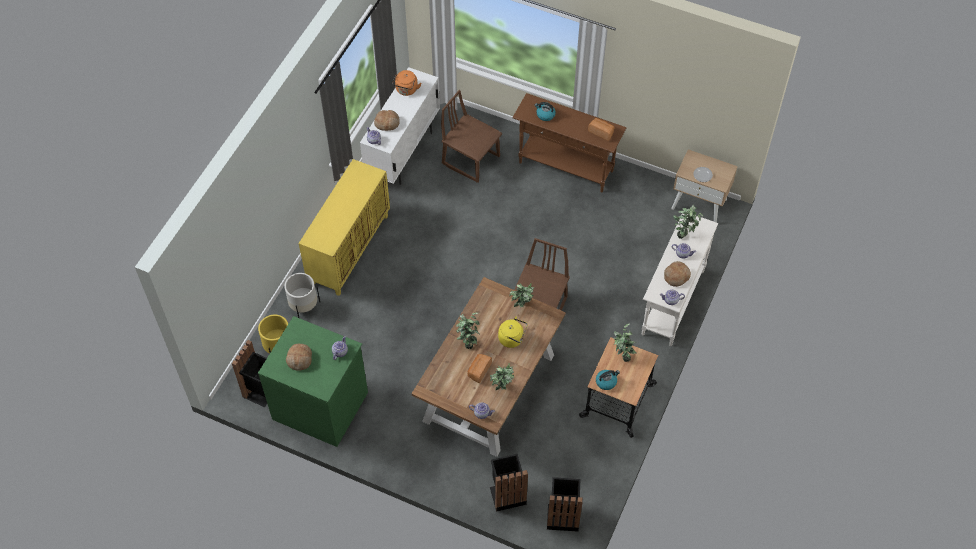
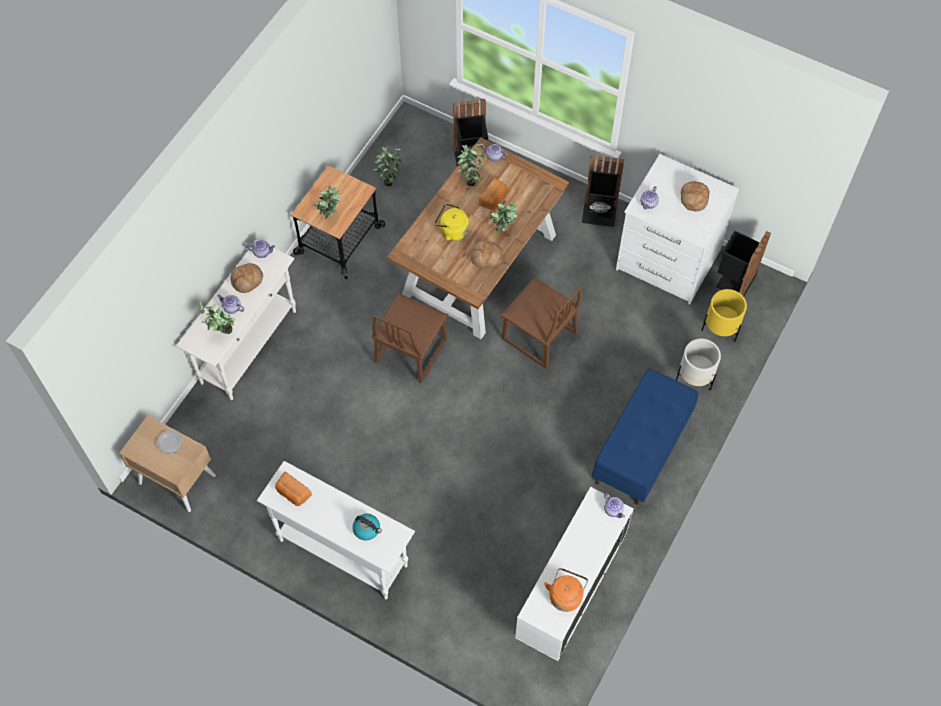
camera: 175 degrees left, 5 degrees up
green dresser [258,316,368,447] -> white dresser [616,154,739,305]
yellow cabinet [299,159,390,296] -> blue bench [592,369,699,505]
bread [374,110,400,131] -> bread moved to [471,240,503,268]
brown chair [441,90,502,183] -> brown chair moved to [500,278,582,369]
potted plant [509,283,535,308] -> potted plant moved to [373,147,401,186]
brown console table [512,93,626,192] -> white console table [257,461,415,600]
black trash can [547,477,583,532] -> black trash can moved to [582,155,624,227]
kettle [596,370,620,390] -> none

